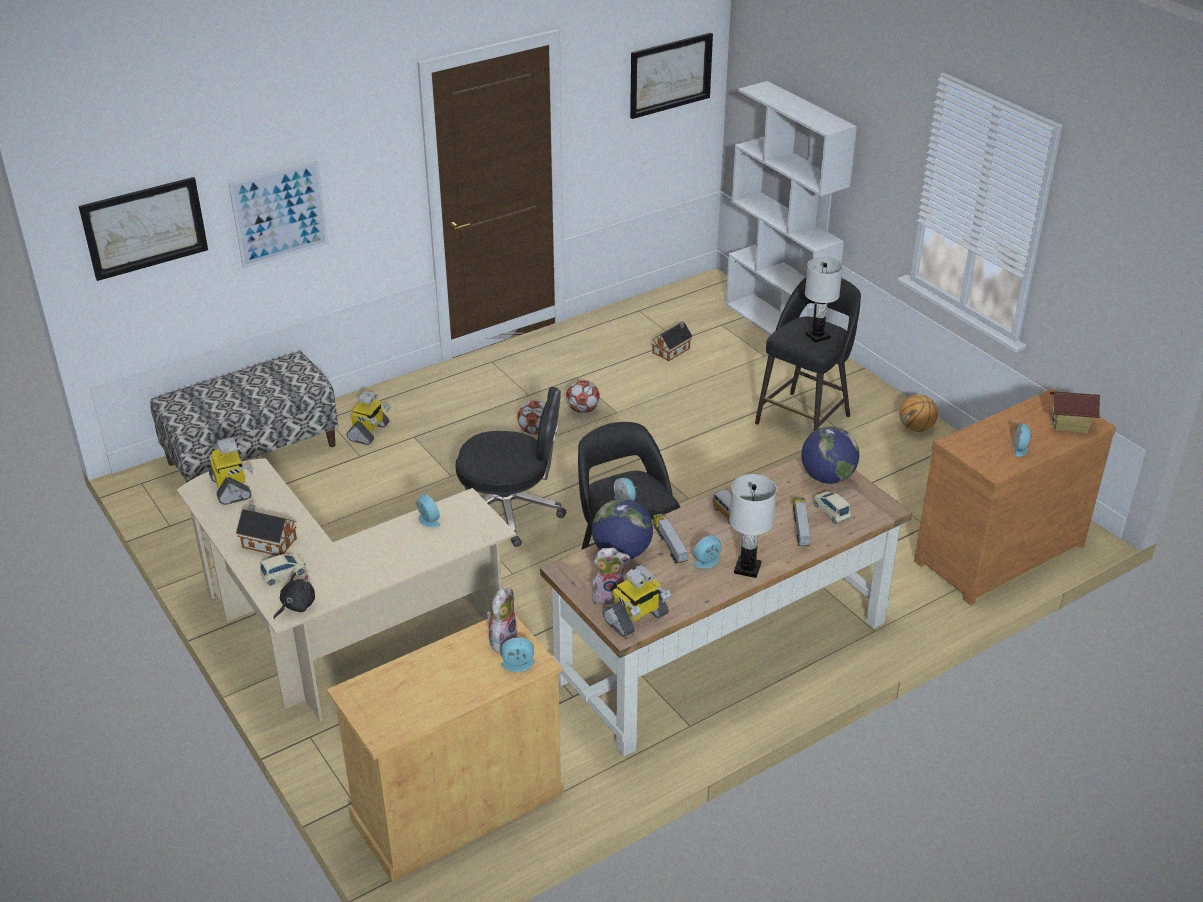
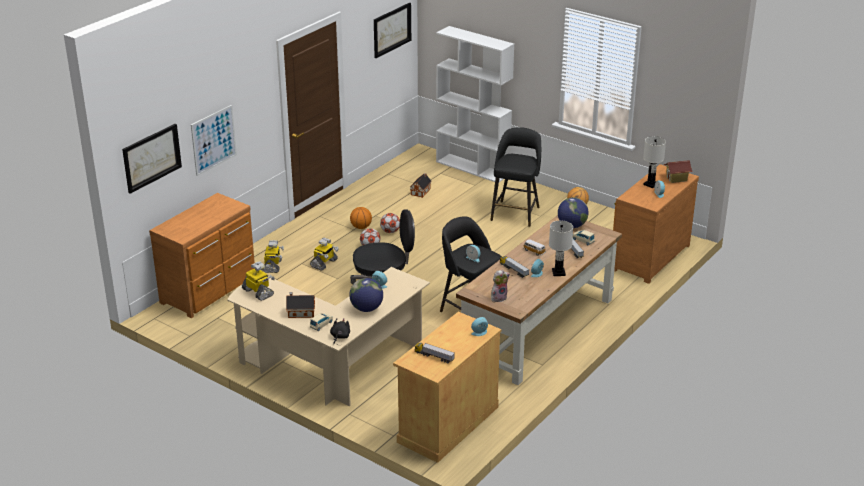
camera: 20 degrees left, 5 degrees down
bench [150,351,338,483] -> brown dresser [149,193,255,318]
plush toy [486,588,518,653] -> none
globe [592,499,653,559] -> globe moved to [349,278,383,312]
toy robot [603,565,671,637] -> toy robot moved to [310,238,339,270]
white table lamp [805,257,843,343] -> white table lamp moved to [643,136,666,188]
none -> basketball [350,207,372,229]
none -> toy truck [415,343,455,364]

